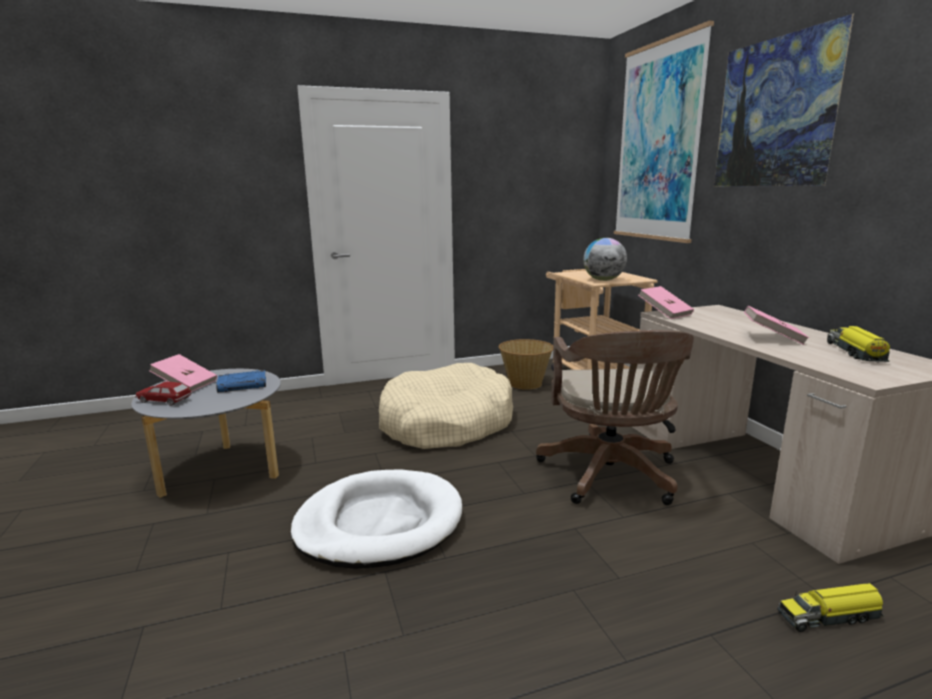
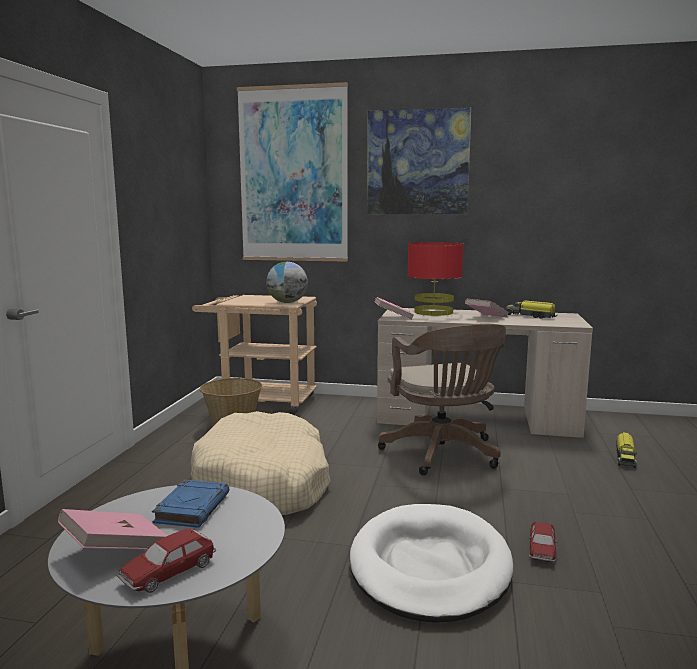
camera: 60 degrees left, 5 degrees down
brown office chair [536,330,694,505] -> brown office chair turned 45 degrees clockwise [378,324,506,475]
none -> red table lamp [408,242,464,316]
none -> toy car [529,522,557,562]

